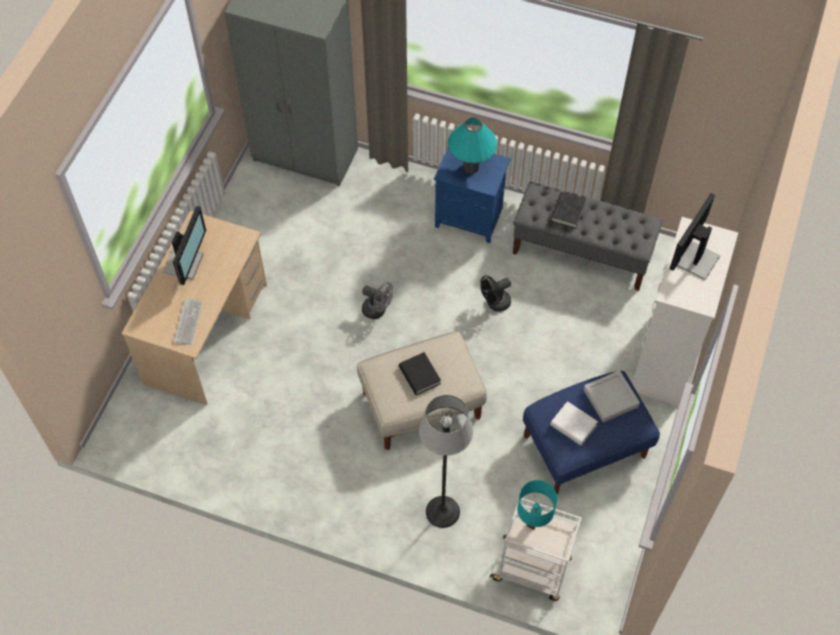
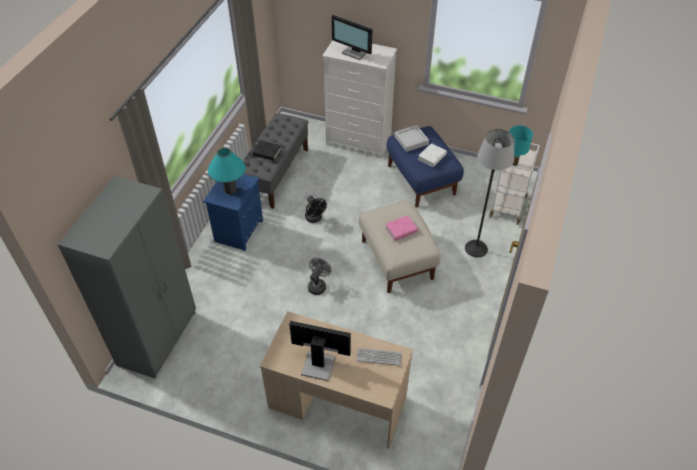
camera: 90 degrees left, 10 degrees down
black book [399,352,441,395] -> pink book [385,215,418,241]

